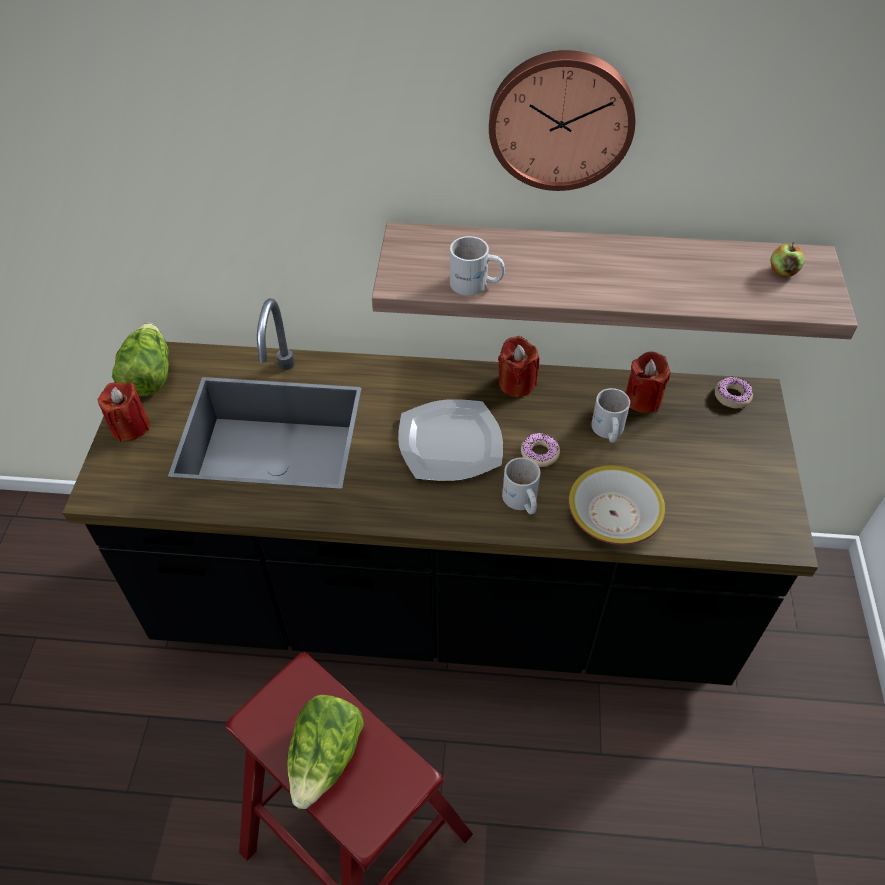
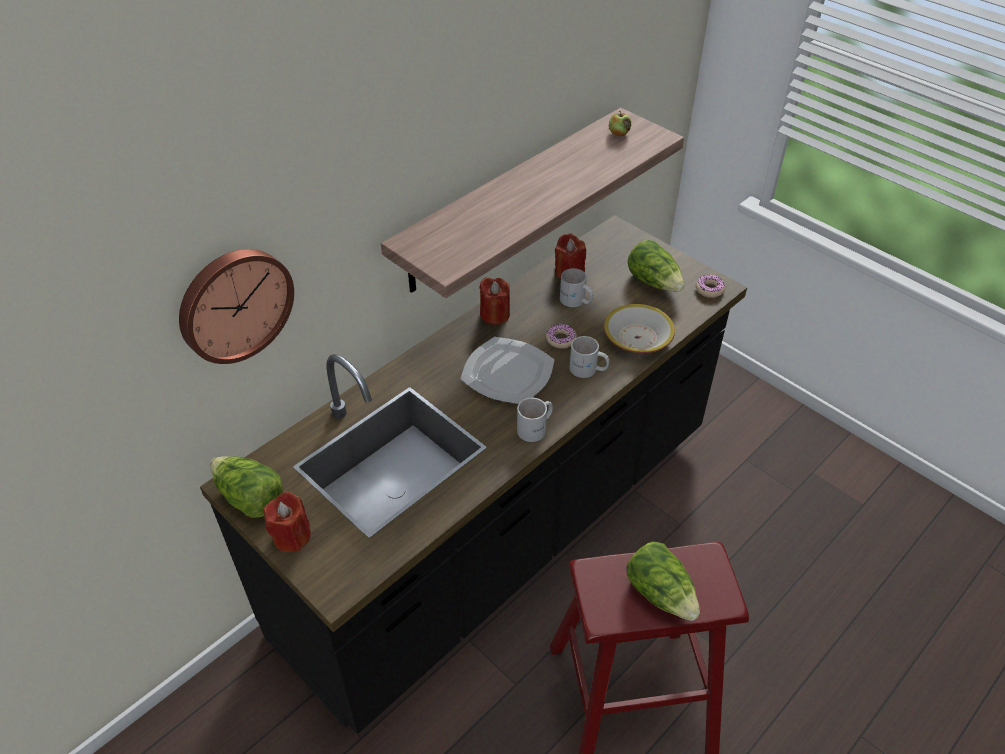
camera: 50 degrees left, 5 degrees down
white mug [450,236,505,296] -> white mug moved to [517,398,553,442]
wall clock [489,50,635,191] -> wall clock moved to [179,249,294,364]
donut [715,377,753,408] -> donut moved to [696,275,725,298]
none -> lettuce [628,240,684,292]

